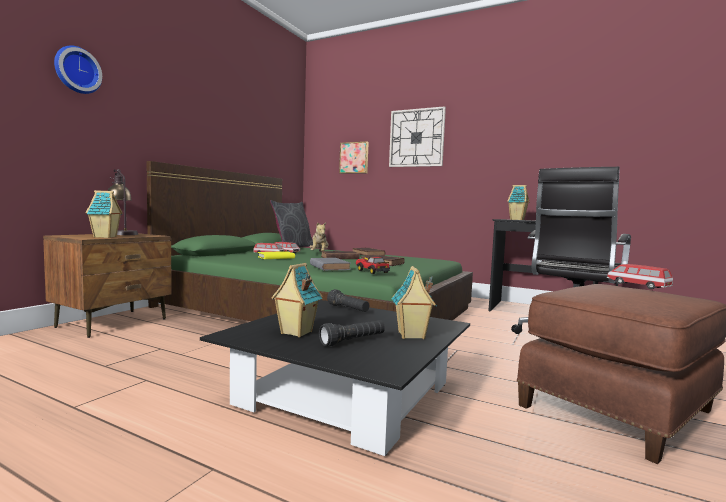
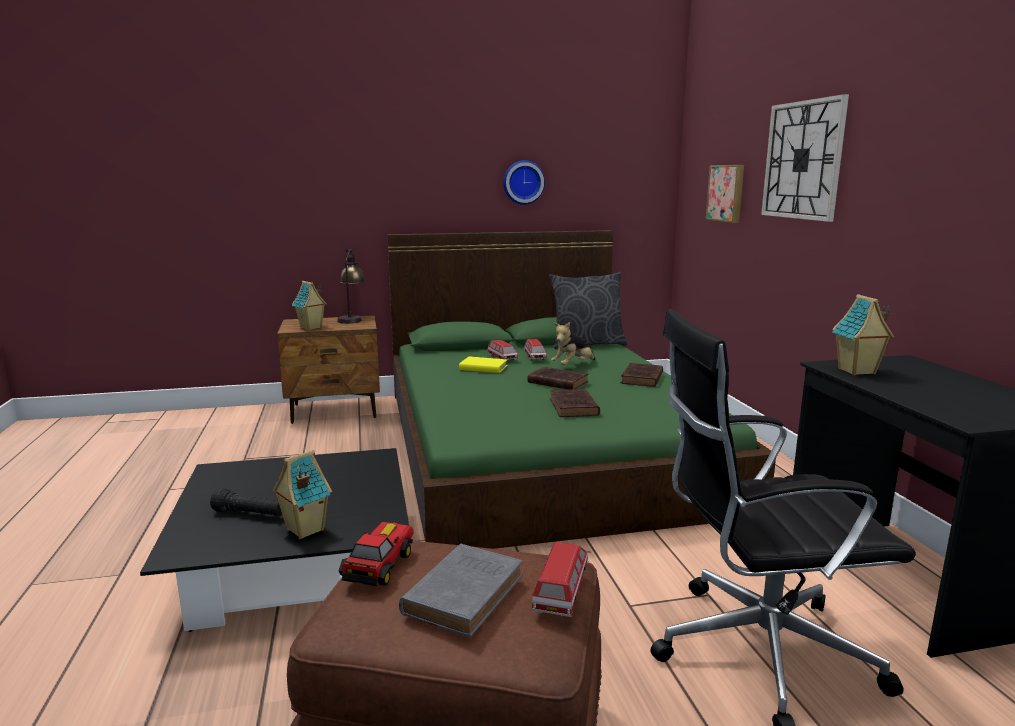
camera: 50 degrees right, 10 degrees up
wall clock [54,45,102,94] -> wall clock moved to [503,160,545,205]
toy house [272,263,323,337] -> none
grey book [310,258,351,271] -> grey book moved to [399,544,523,637]
black flashlight [327,289,369,312] -> none
toy car [356,257,390,274] -> toy car moved to [338,522,413,586]

